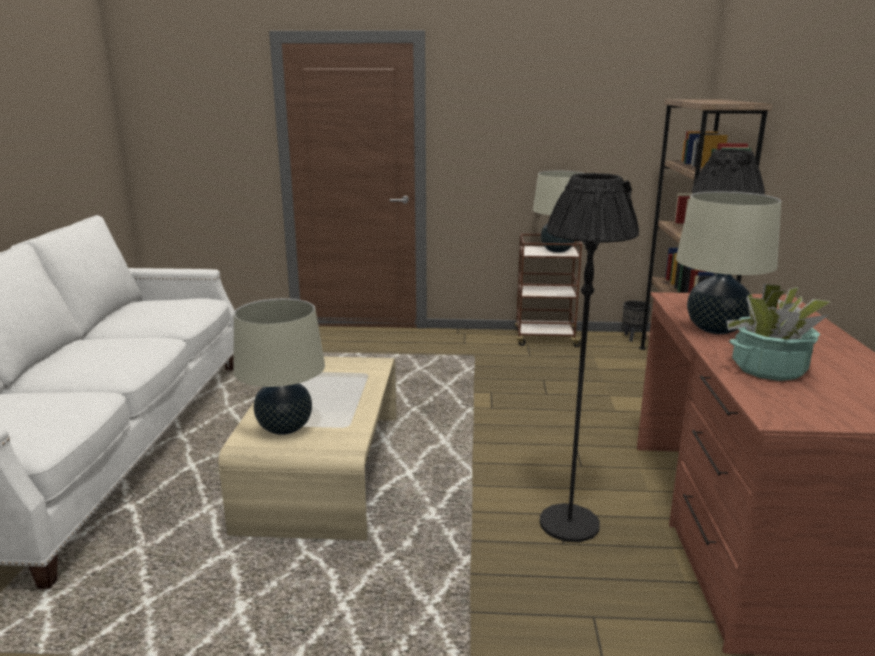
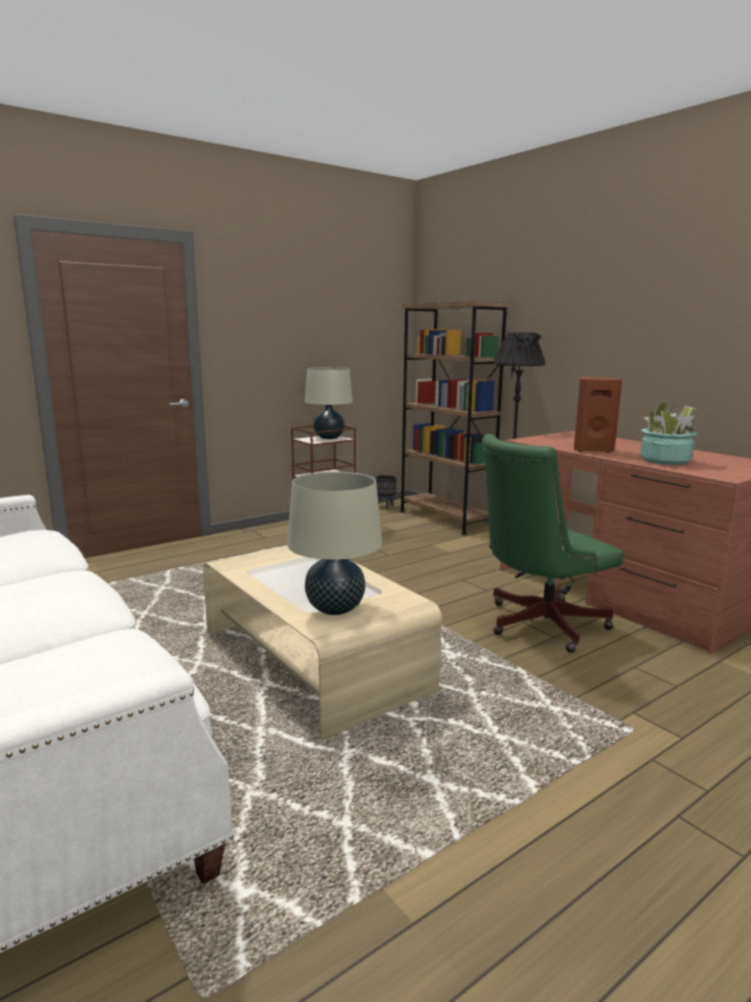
camera: 40 degrees left, 5 degrees down
black floor lamp [540,173,639,542] -> green office chair [482,434,623,653]
beige table lamp [676,191,781,334] -> brown speaker [574,377,622,453]

